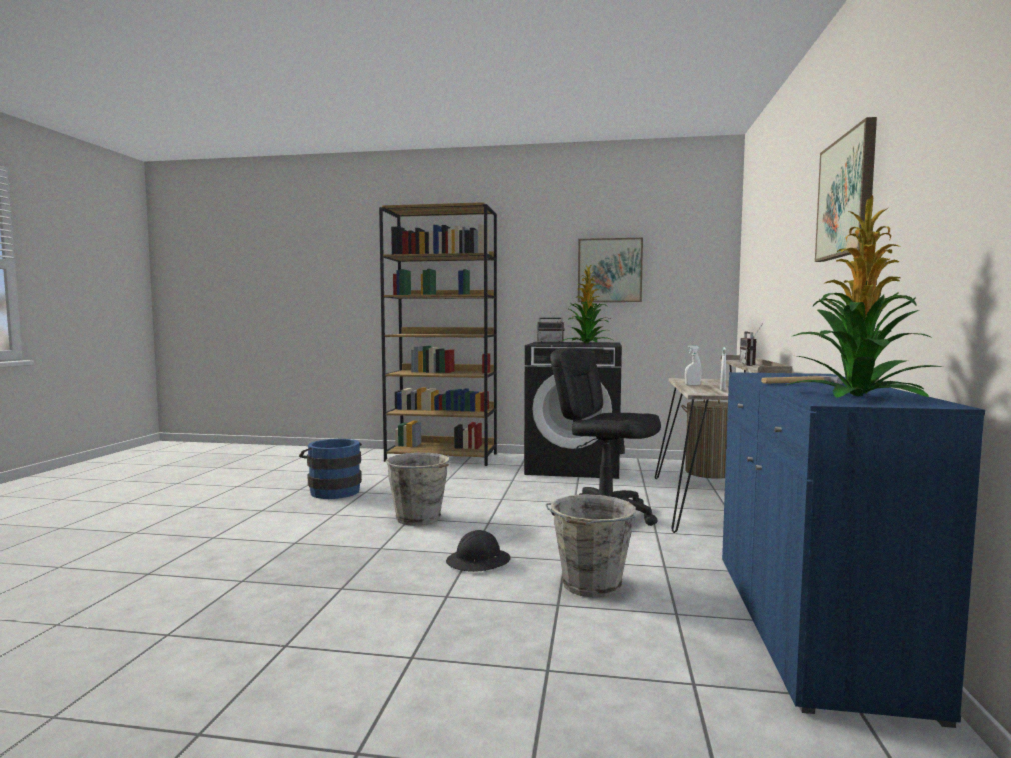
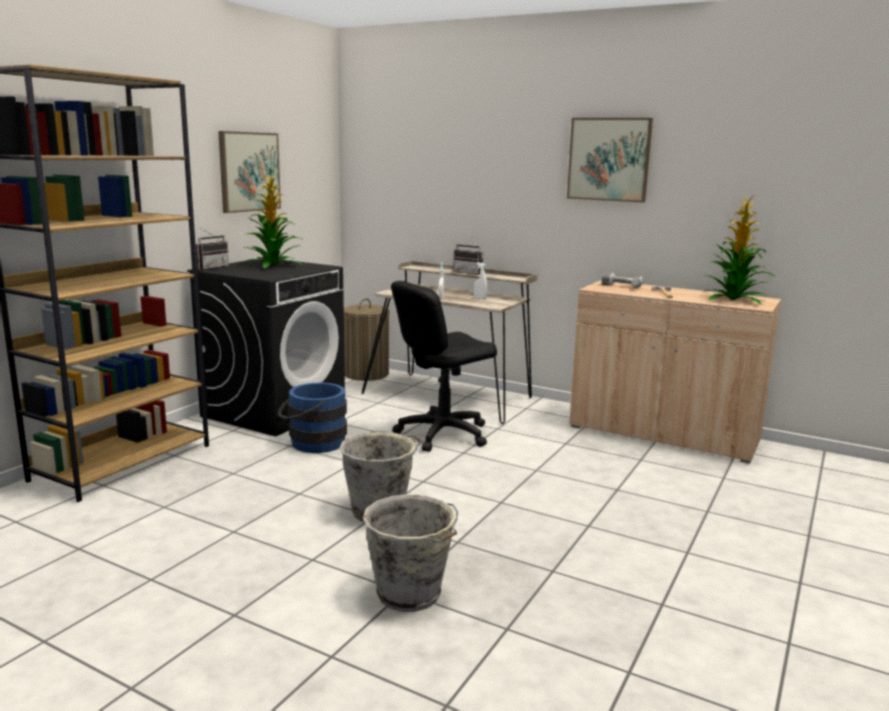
camera: 70 degrees left, 10 degrees up
blue bucket [299,439,362,499] -> blue bucket moved to [278,383,347,453]
black hard hat [446,530,511,572] -> none
grey bucket [546,494,636,598] -> grey bucket moved to [363,494,458,612]
blue cabinet [722,372,985,728] -> beige cabinet [569,280,781,463]
none -> power drill [601,272,644,288]

